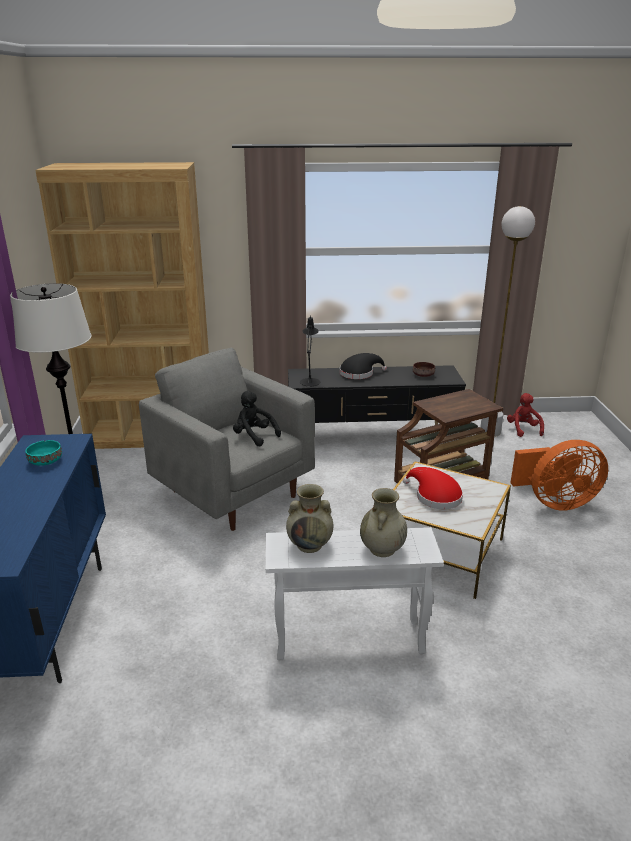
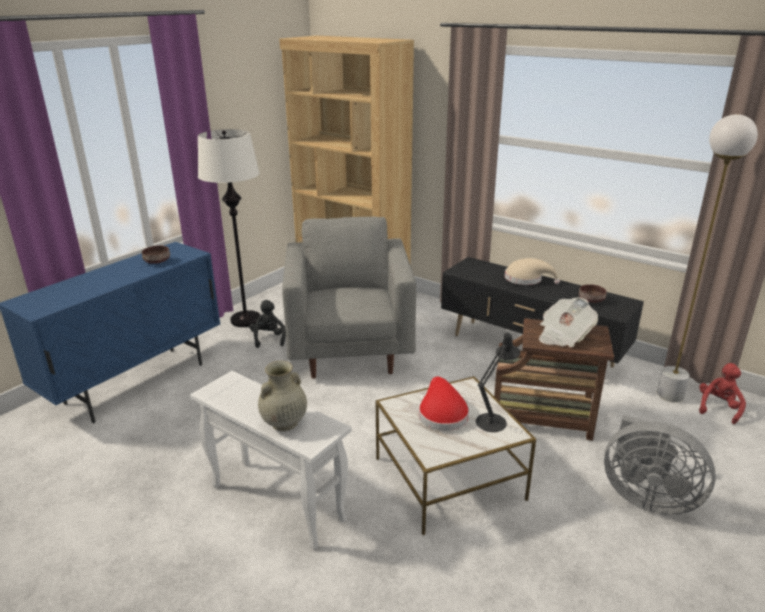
camera: 40 degrees right, 0 degrees up
turquoise bowl [25,440,62,466] -> brown bowl [142,246,170,264]
black plush toy [233,391,281,446] -> black plush toy moved to [249,300,286,348]
beige vase [286,484,333,553] -> none
black table lamp [300,315,320,387] -> black table lamp moved to [476,331,521,432]
black hat [340,353,387,379] -> beige hat [505,258,560,285]
orange fan [510,440,608,511] -> grey fan [604,415,716,515]
none -> newspaper [539,297,598,347]

